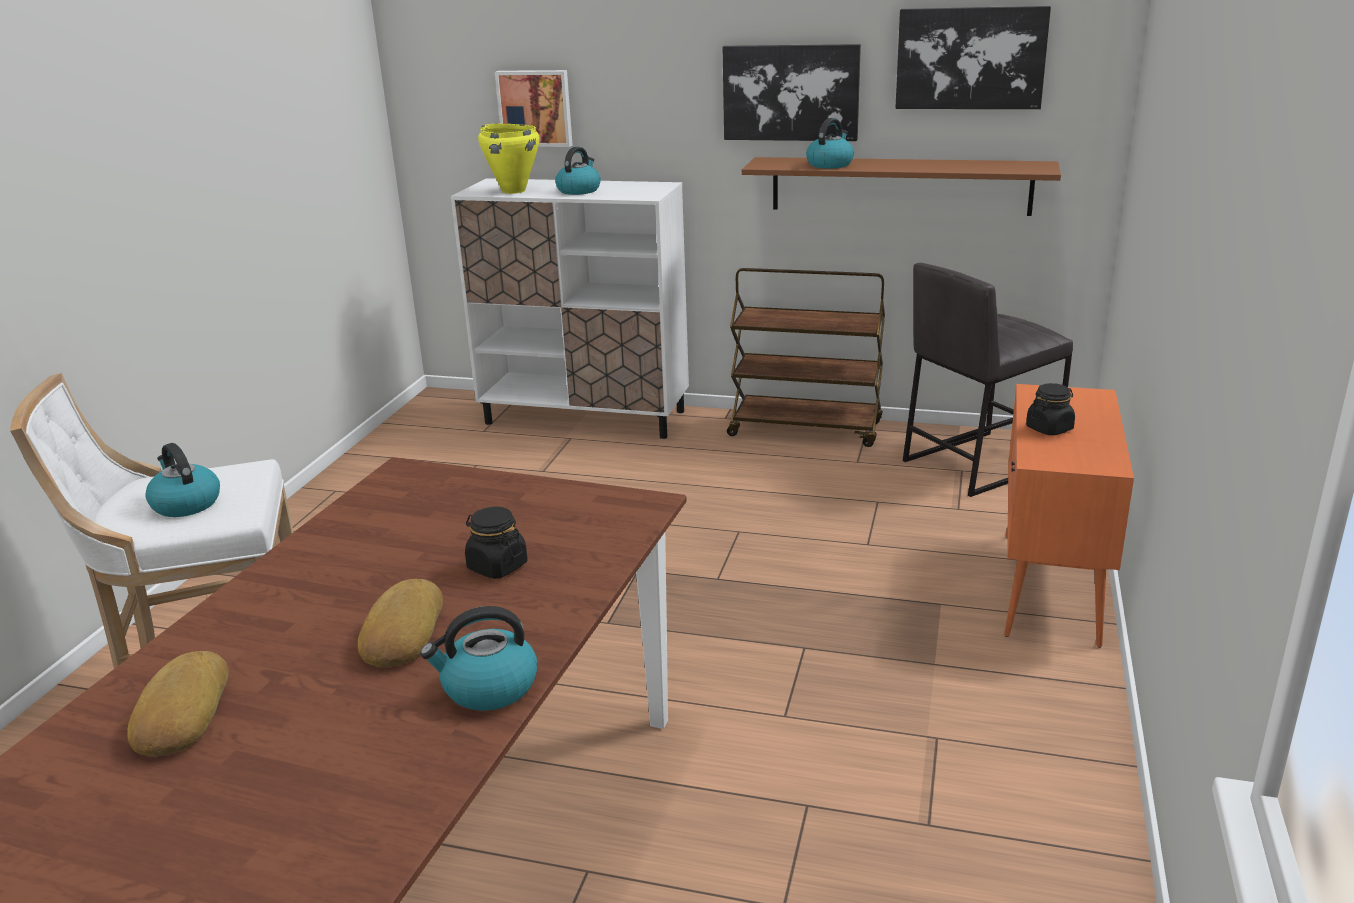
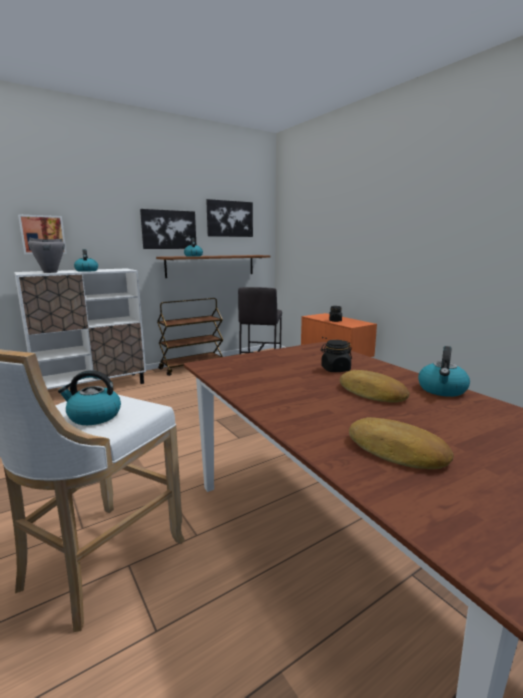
camera: 50 degrees left, 10 degrees down
yellow cooking pot [478,124,540,194] -> grey cooking pot [28,238,65,273]

